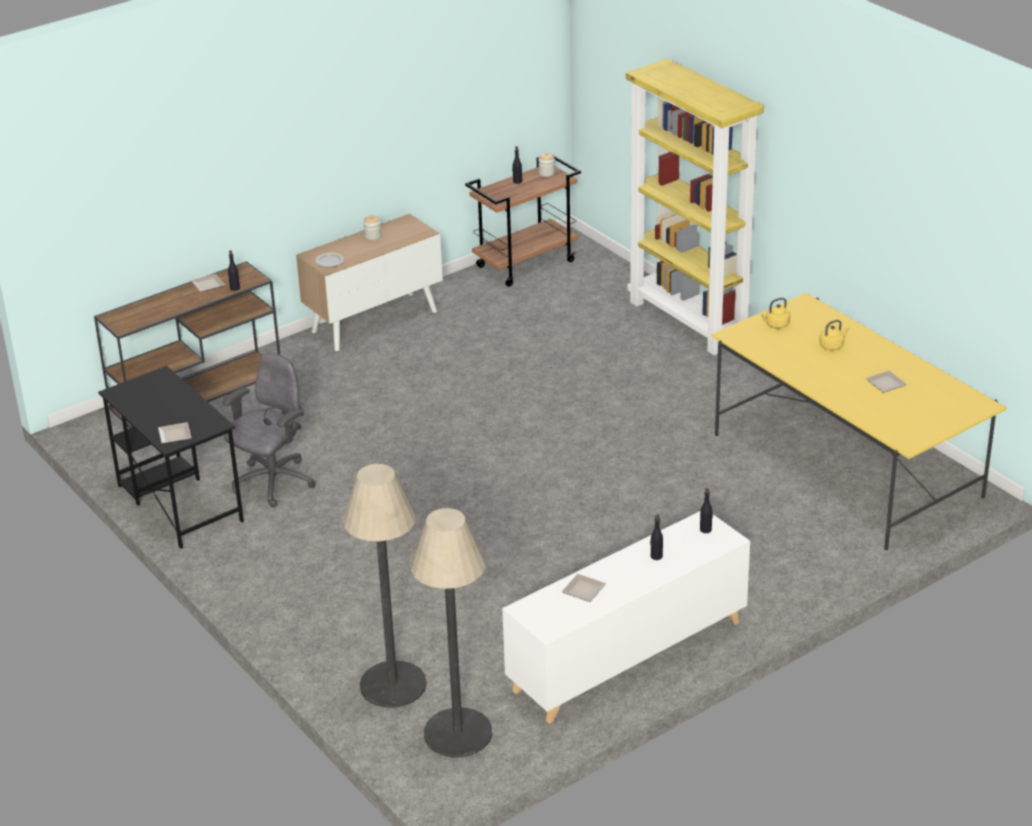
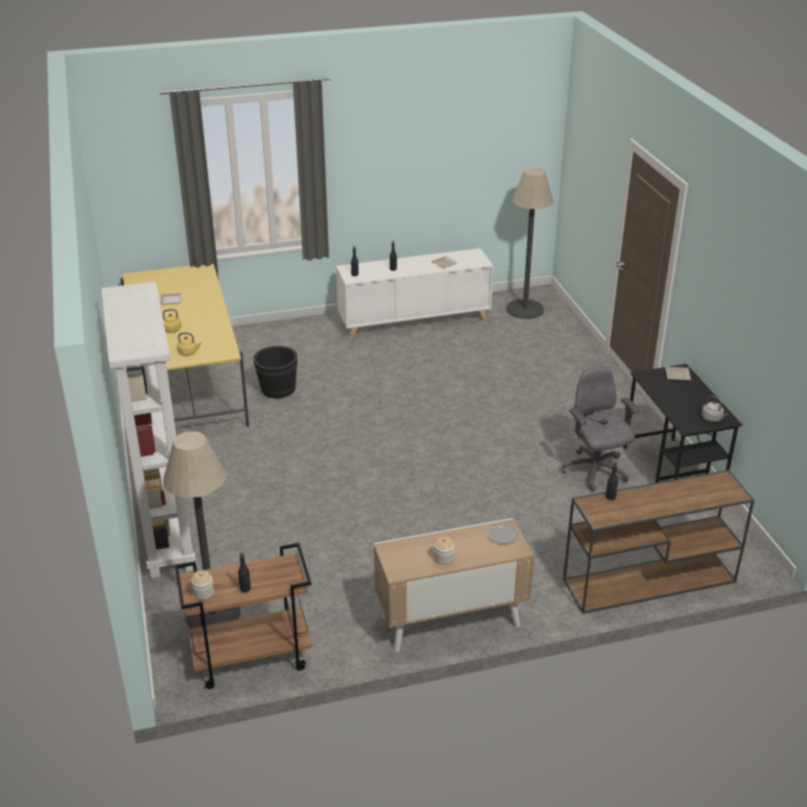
camera: 160 degrees left, 0 degrees up
plate [191,274,225,292] -> none
grey office chair [222,353,316,507] -> grey office chair turned 105 degrees clockwise [561,366,639,492]
floor lamp [343,464,427,708] -> floor lamp moved to [163,431,240,628]
yellow bookcase [626,58,764,355] -> white bookcase [101,282,196,578]
none -> black bucket [253,346,298,398]
none -> grey kettle [701,395,727,422]

